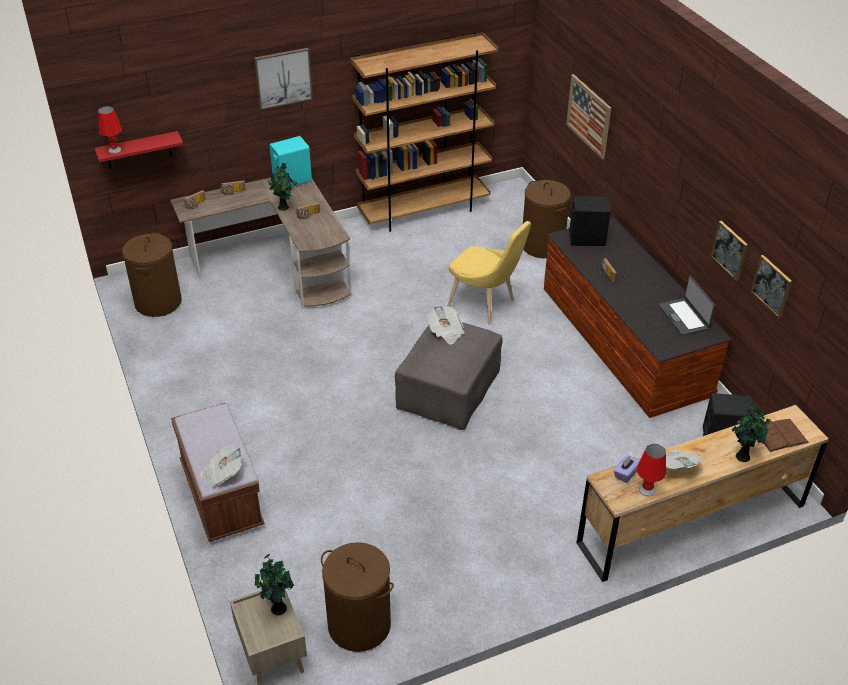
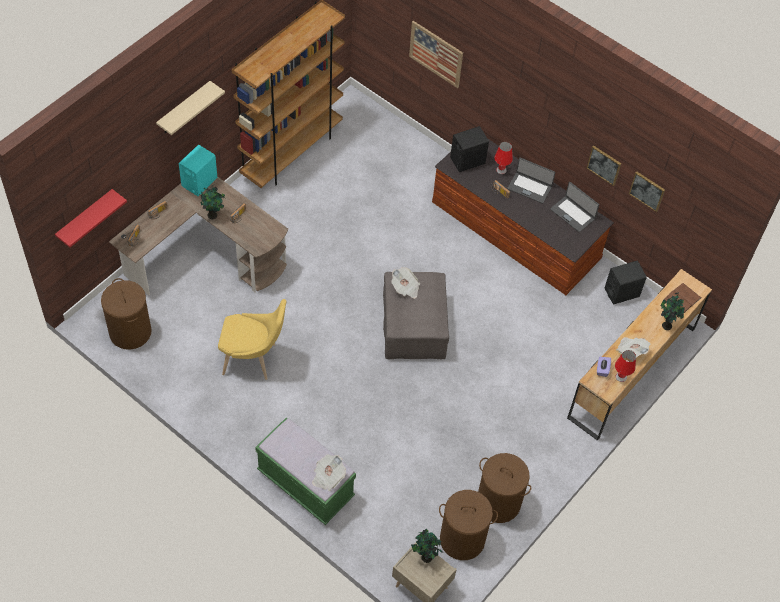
camera: 30 degrees left, 15 degrees up
red table lamp [98,106,122,154] -> red table lamp moved to [494,142,513,174]
brown bench [171,403,265,542] -> green bench [255,418,356,525]
picture [254,48,313,110] -> beige shelf [156,81,225,135]
yellow chair [447,221,531,325] -> yellow chair moved to [218,299,286,380]
brown laundry basket [523,180,571,258] -> brown laundry basket moved to [478,453,531,523]
none -> laptop [507,158,556,204]

